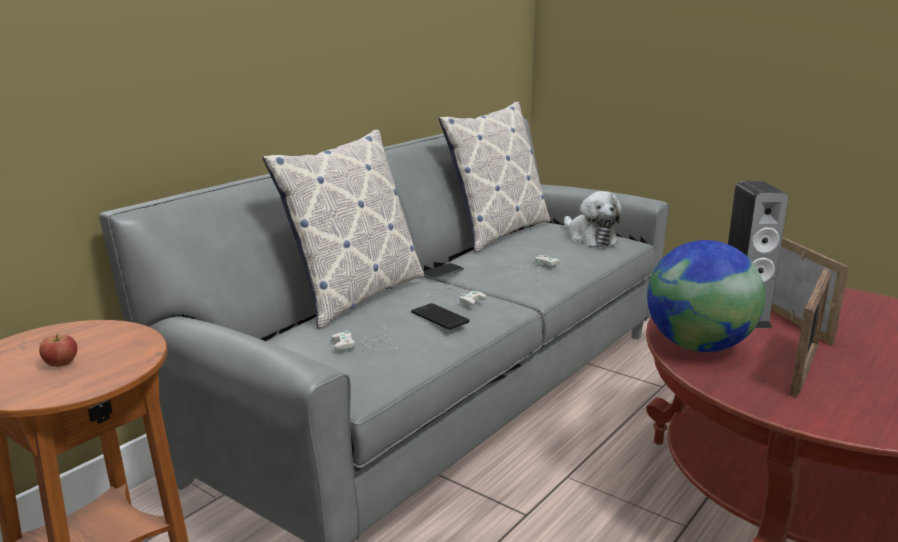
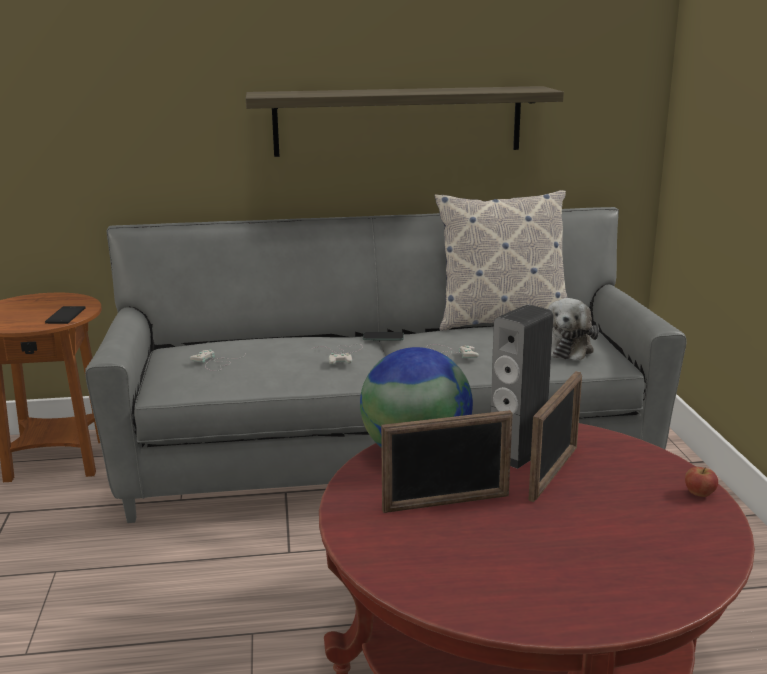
camera: 45 degrees right, 0 degrees up
apple [39,334,78,367] -> apple moved to [685,467,718,497]
pillow [262,130,424,330] -> none
phone [411,303,470,330] -> phone moved to [45,306,85,324]
none -> shelf [246,86,564,157]

